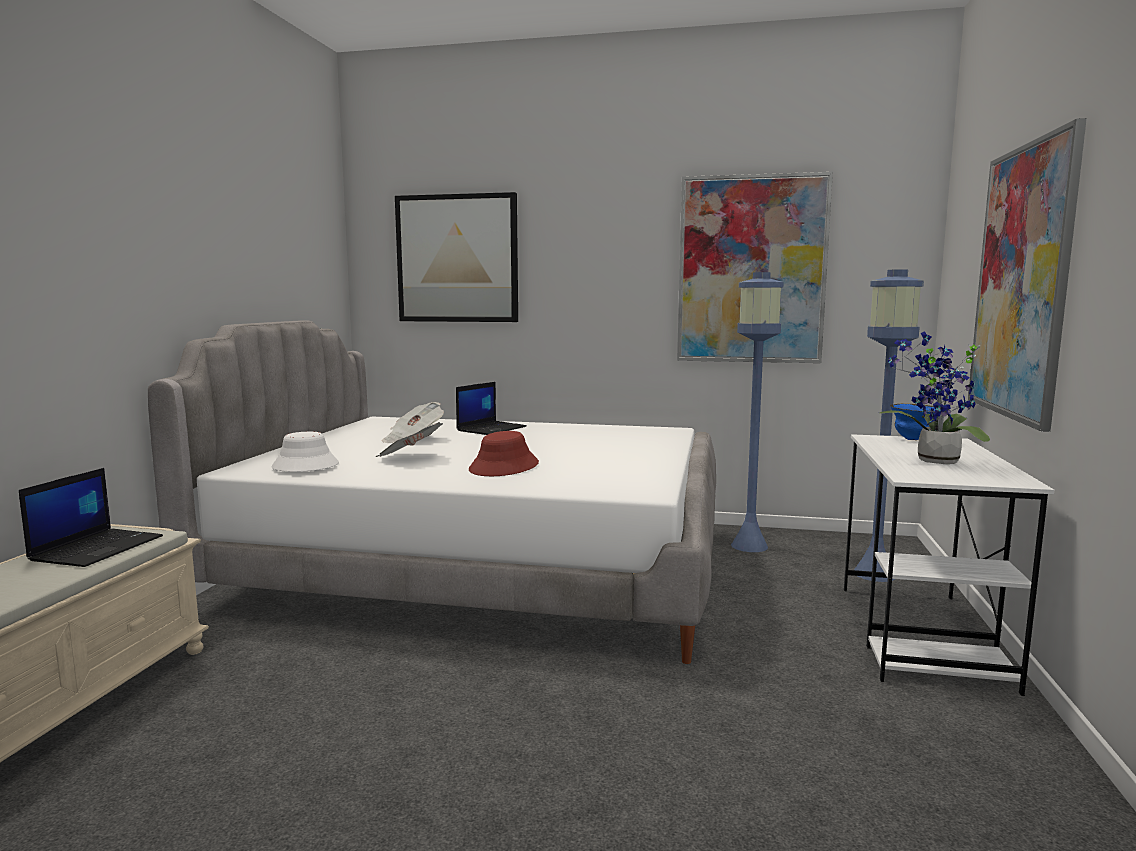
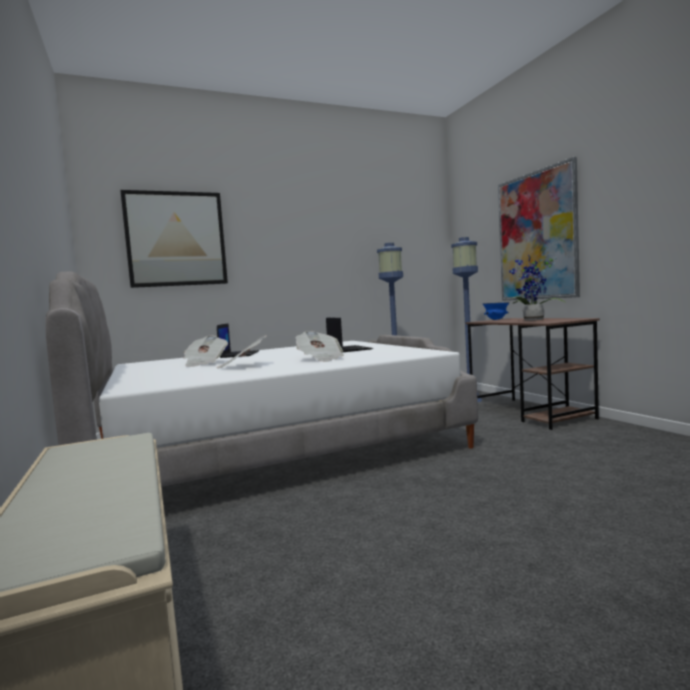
camera: 35 degrees left, 5 degrees down
laptop [19,468,163,567] -> laptop moved to [326,318,373,352]
white hat [271,432,339,472] -> none
red hat [469,431,539,476] -> newspaper [295,331,344,362]
picture [677,172,833,363] -> none
white desk [844,434,1054,696] -> brown desk [465,318,600,430]

